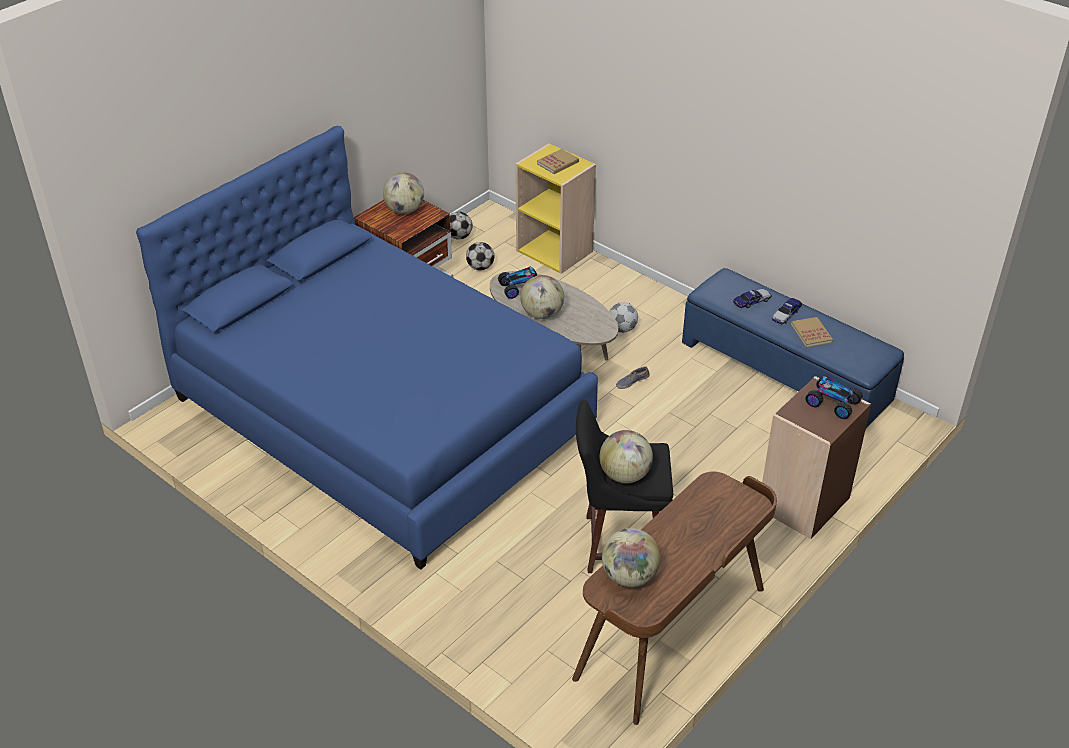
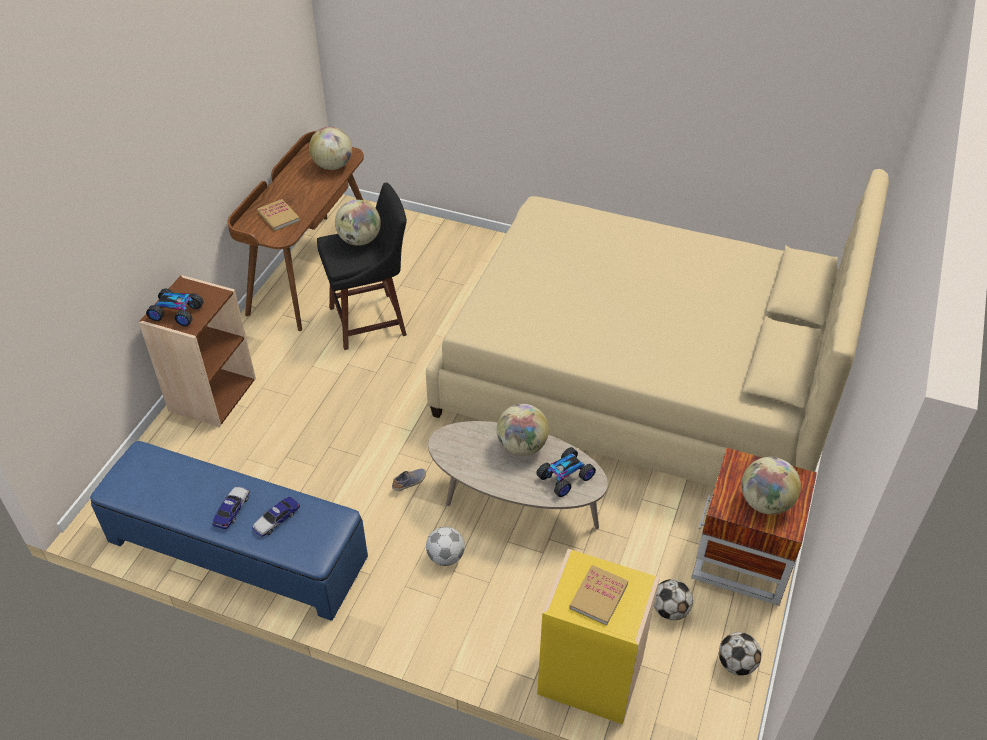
camera: 160 degrees right, 5 degrees up
blue bed [136,126,598,570] -> beige bed [426,169,889,487]
book [791,317,833,348] -> book moved to [257,199,300,231]

